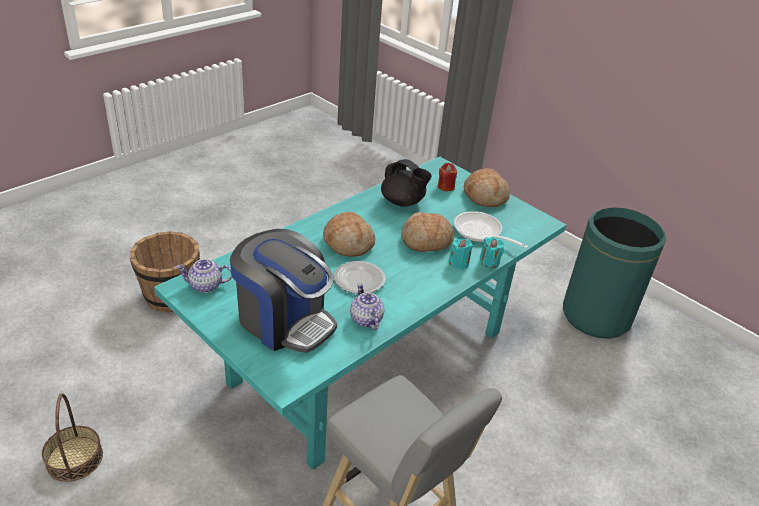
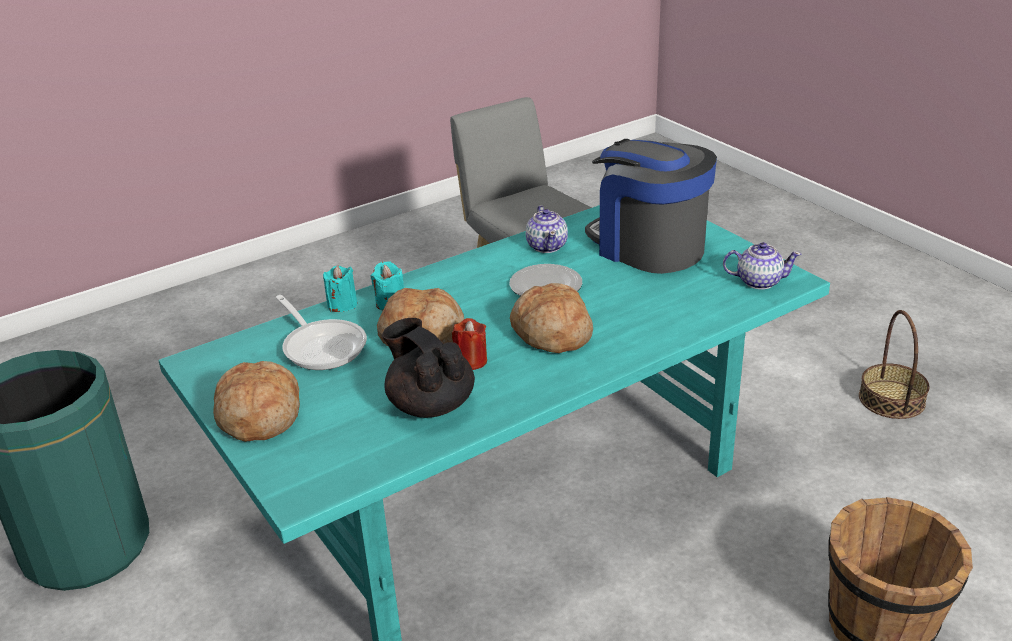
camera: 165 degrees left, 5 degrees down
red candle [438,163,457,191] -> red candle moved to [452,318,487,370]

